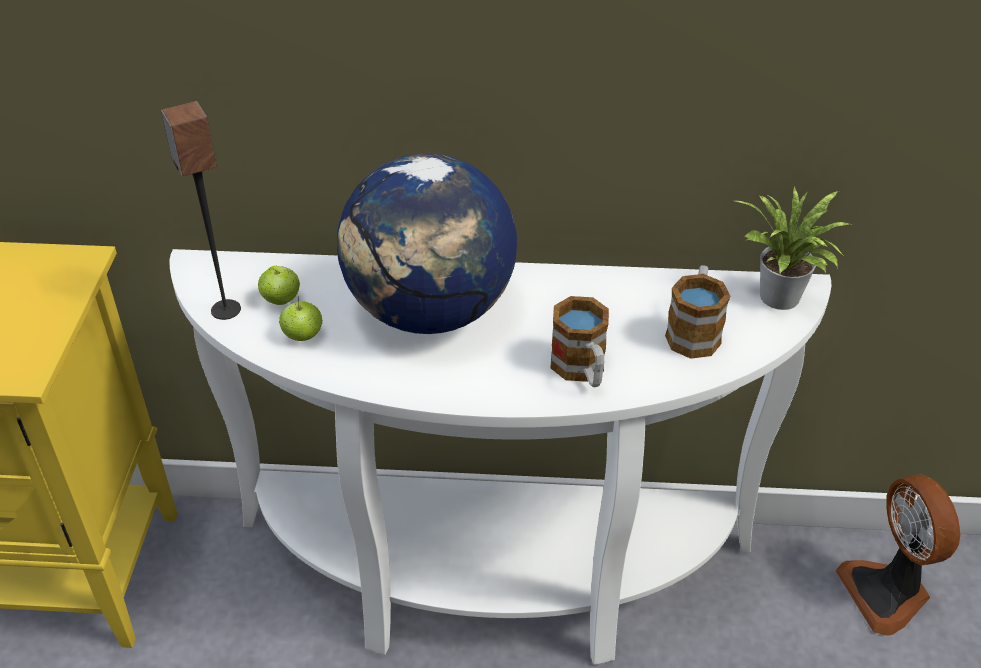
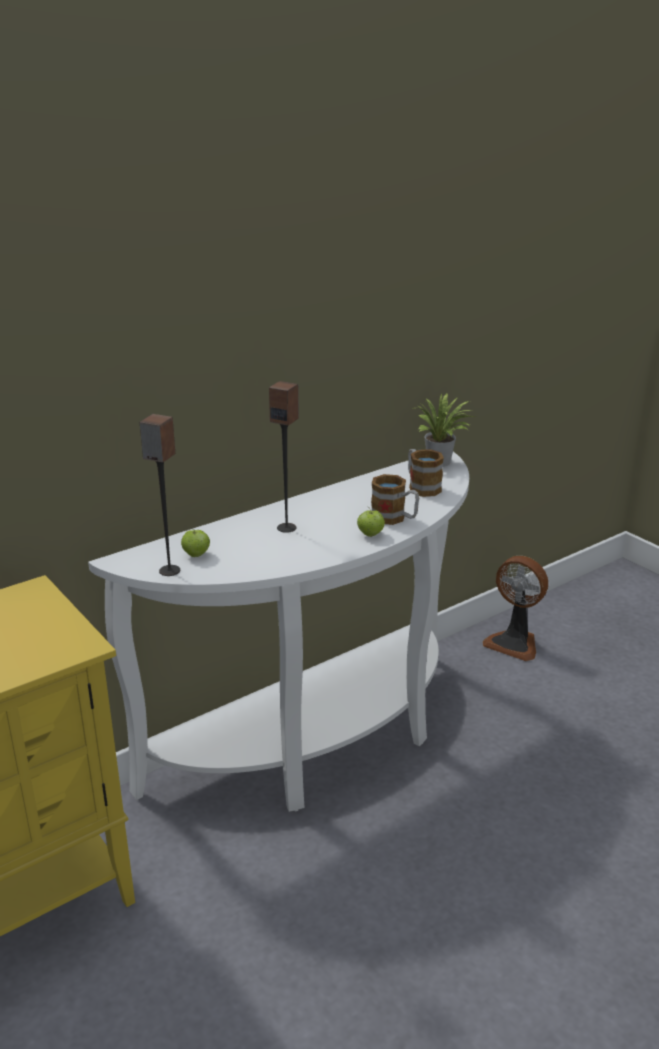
camera: 40 degrees left, 15 degrees down
apple [279,297,322,341] -> apple moved to [357,506,385,537]
globe [337,153,517,334] -> speaker [269,381,299,533]

